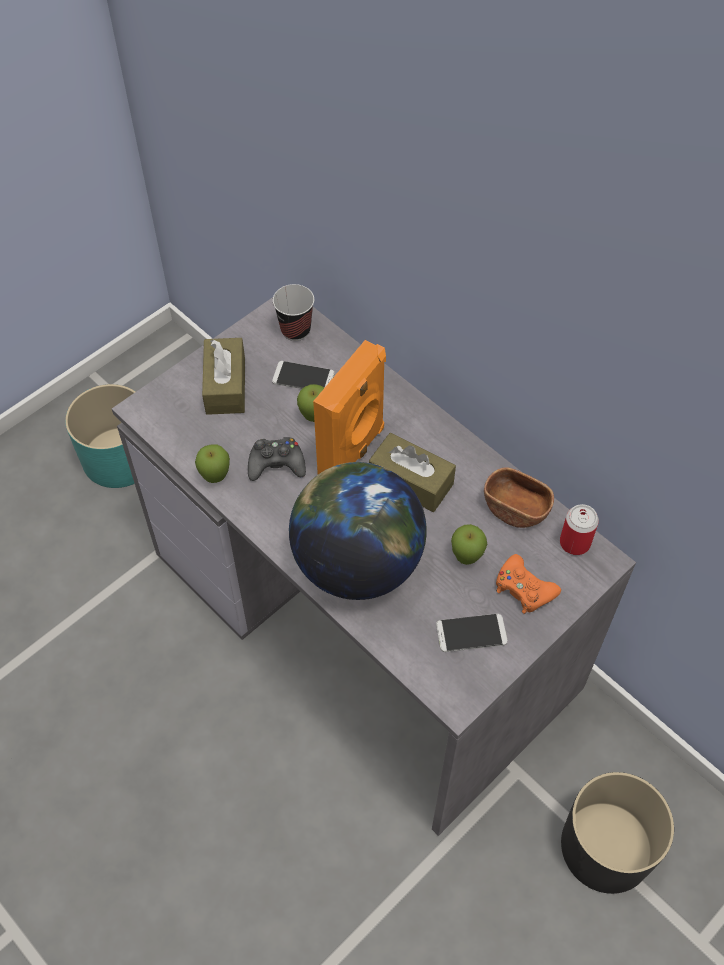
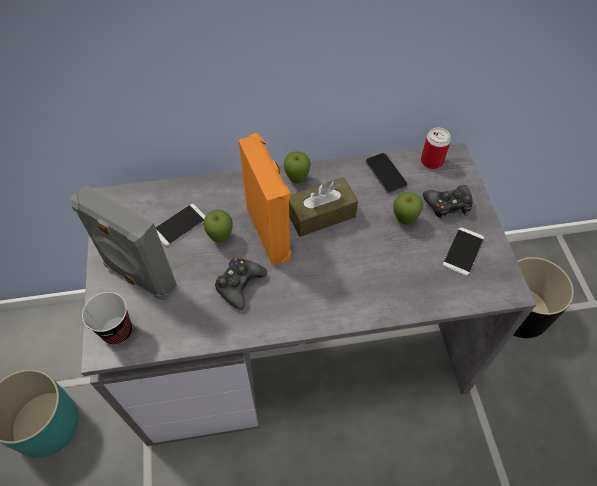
camera: 55 degrees left, 0 degrees up
apple [195,444,230,483] -> apple moved to [284,151,311,183]
brown tissue box [202,338,245,415] -> grey speaker [70,185,177,300]
cup [273,284,314,341] -> cup moved to [82,292,132,345]
globe [289,462,427,600] -> none
brown bowl [484,467,554,528] -> phone [366,153,407,193]
orange game controller [496,554,561,614] -> black game controller [423,185,472,220]

